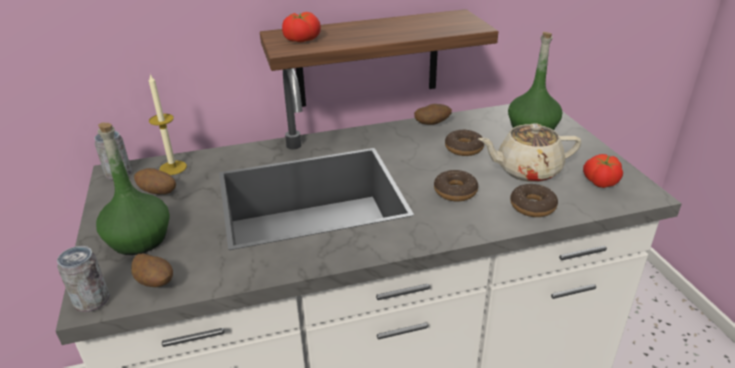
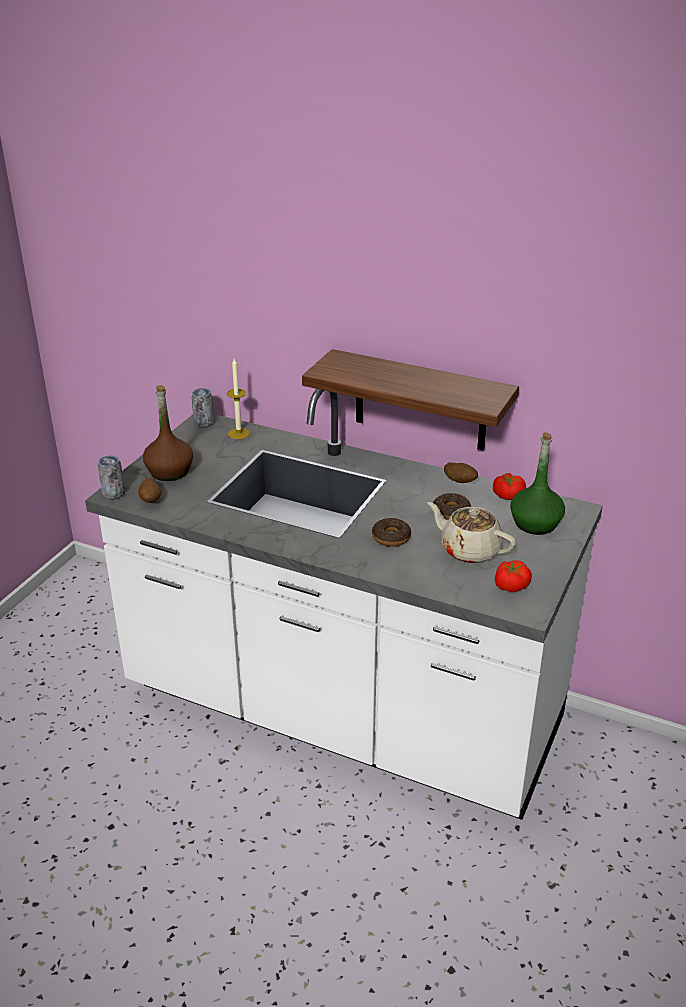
camera: 40 degrees right, 0 degrees up
green bottle [96,123,170,255] -> brown bottle [143,385,193,481]
potato [134,168,176,194] -> none
tomato [282,12,321,42] -> tomato moved to [493,473,526,500]
donut [510,184,558,217] -> none

